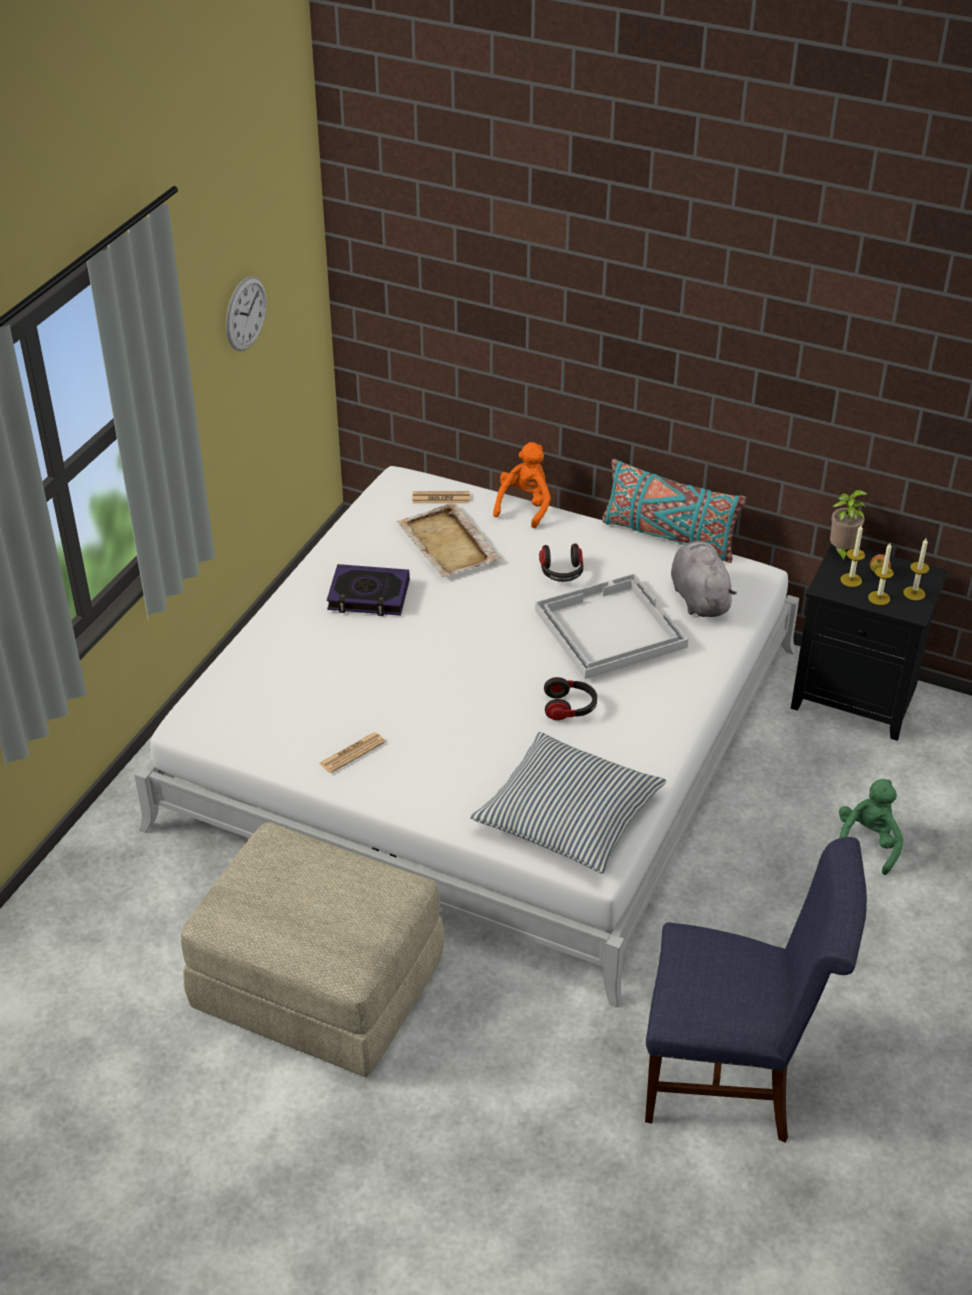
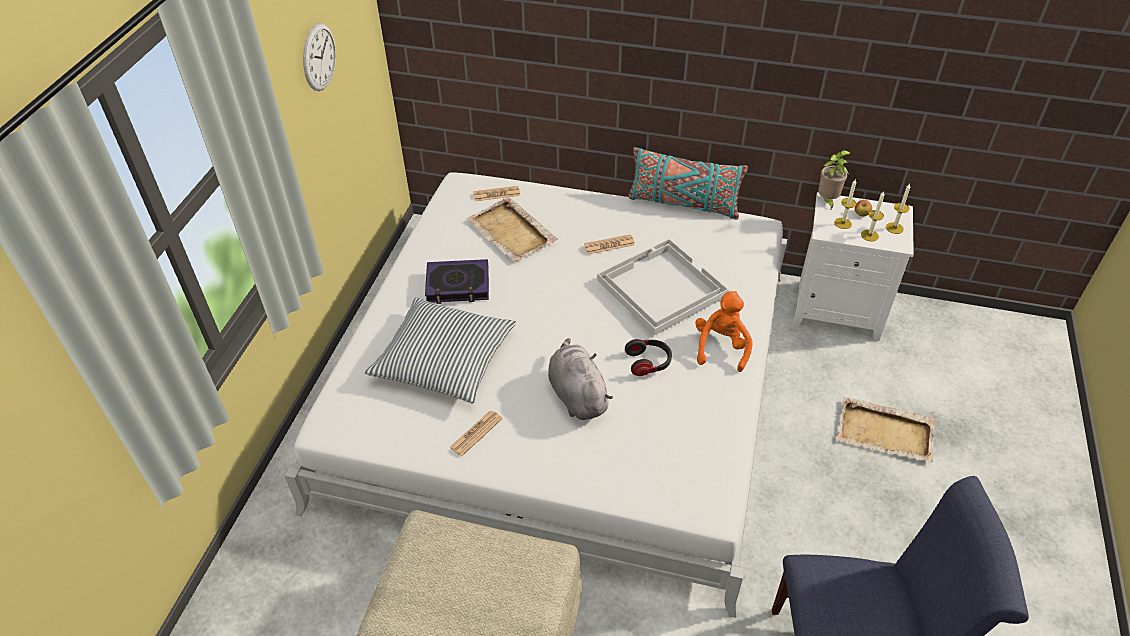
camera: 10 degrees left, 5 degrees up
pillow [470,732,666,874] -> pillow moved to [364,298,517,403]
orange plush toy [493,442,551,528] -> orange plush toy moved to [695,291,753,372]
headphones [539,543,583,582] -> newspaper [584,234,635,254]
grey plush toy [671,540,737,617] -> grey plush toy moved to [548,338,613,420]
black nightstand [791,543,949,741] -> white nightstand [792,192,914,341]
green plush toy [839,779,903,875] -> beige tray [836,397,936,462]

